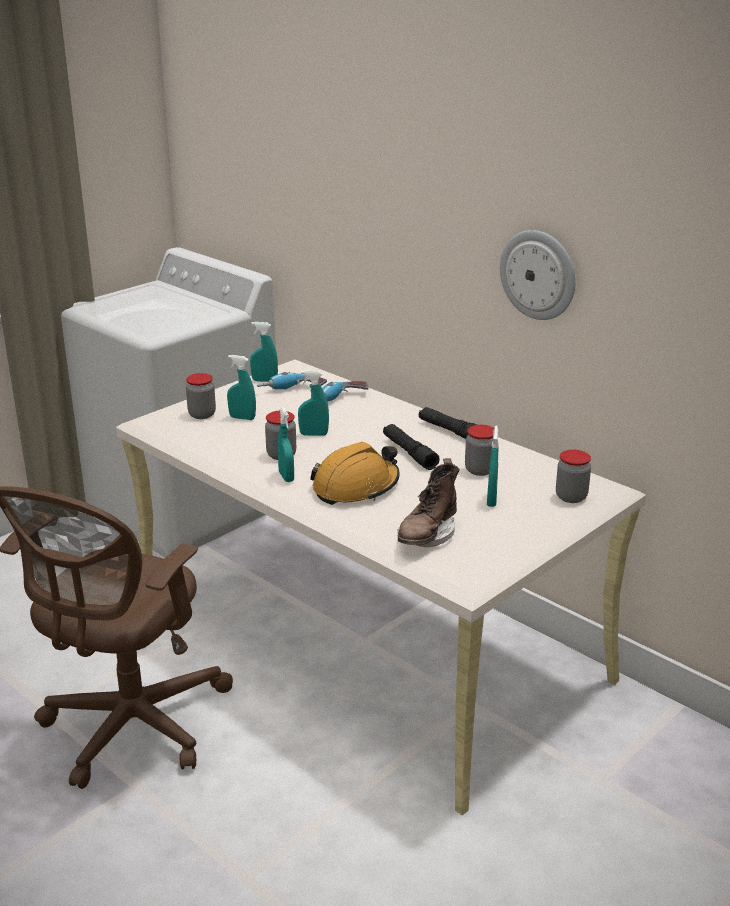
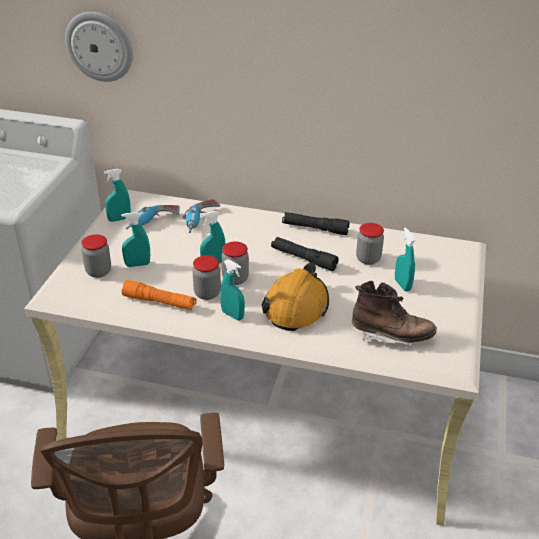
camera: 30 degrees left, 10 degrees up
brown boot [397,458,459,547] -> brown boot turned 75 degrees counterclockwise [352,281,437,346]
wall clock [500,230,576,320] -> wall clock moved to [65,12,133,82]
jar [556,449,591,503] -> jar moved to [222,241,249,285]
none -> orange flashlight [122,280,197,310]

